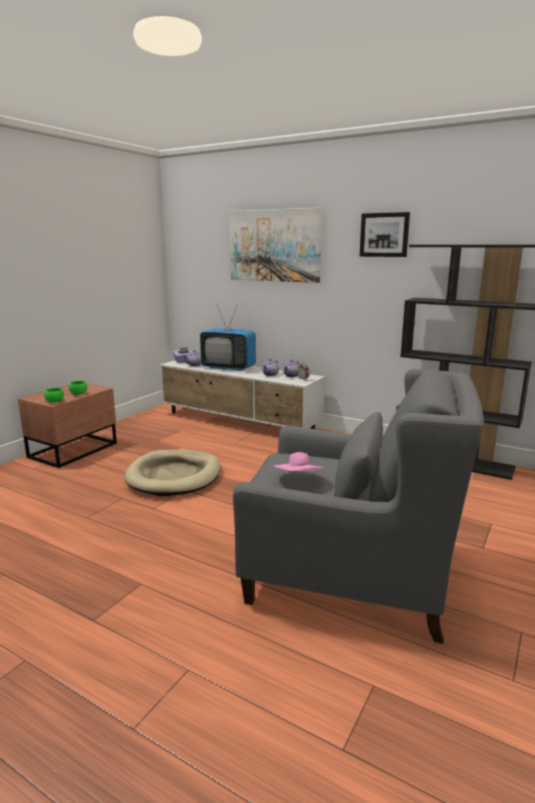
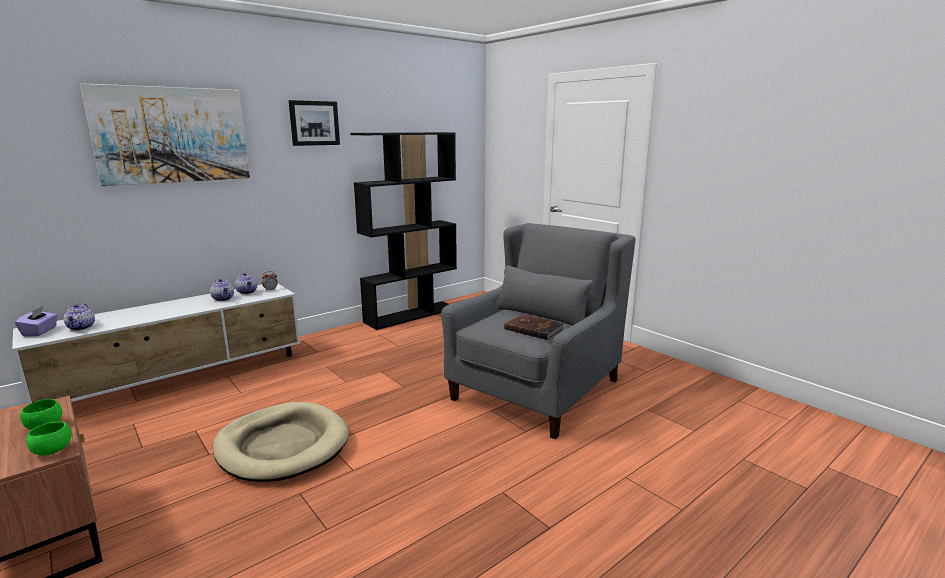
camera: 70 degrees left, 0 degrees up
television [200,306,256,371] -> none
pink hat [273,452,324,471] -> brown book [504,314,564,340]

